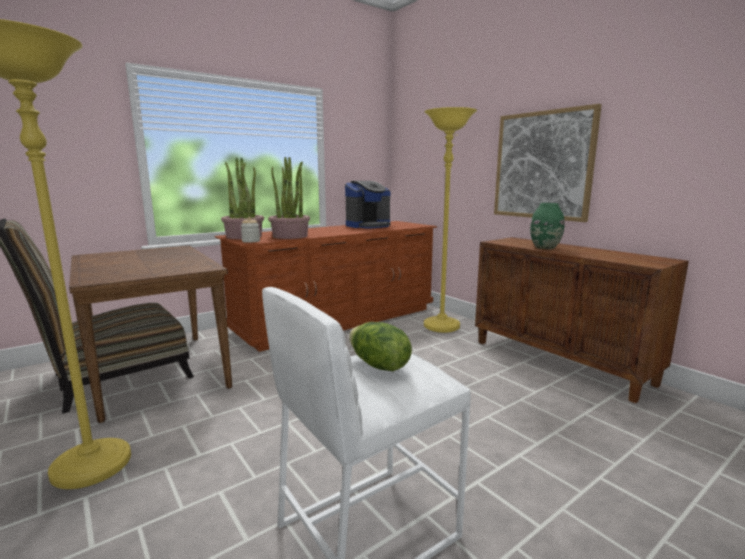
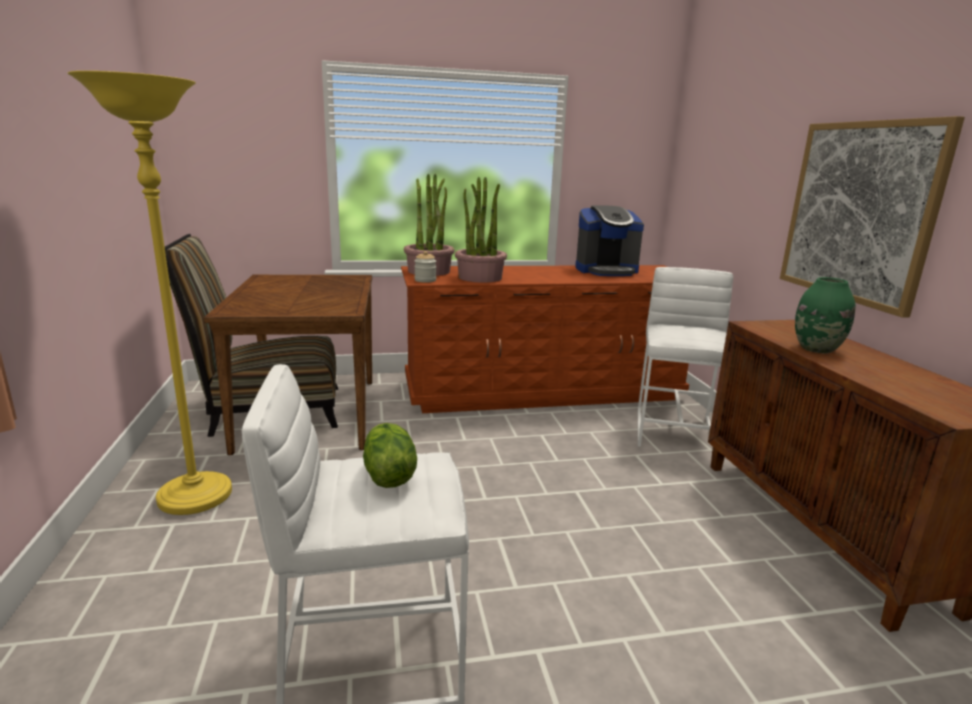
camera: 25 degrees right, 5 degrees up
yellow floor lamp [424,107,477,333] -> white stool [638,267,733,447]

